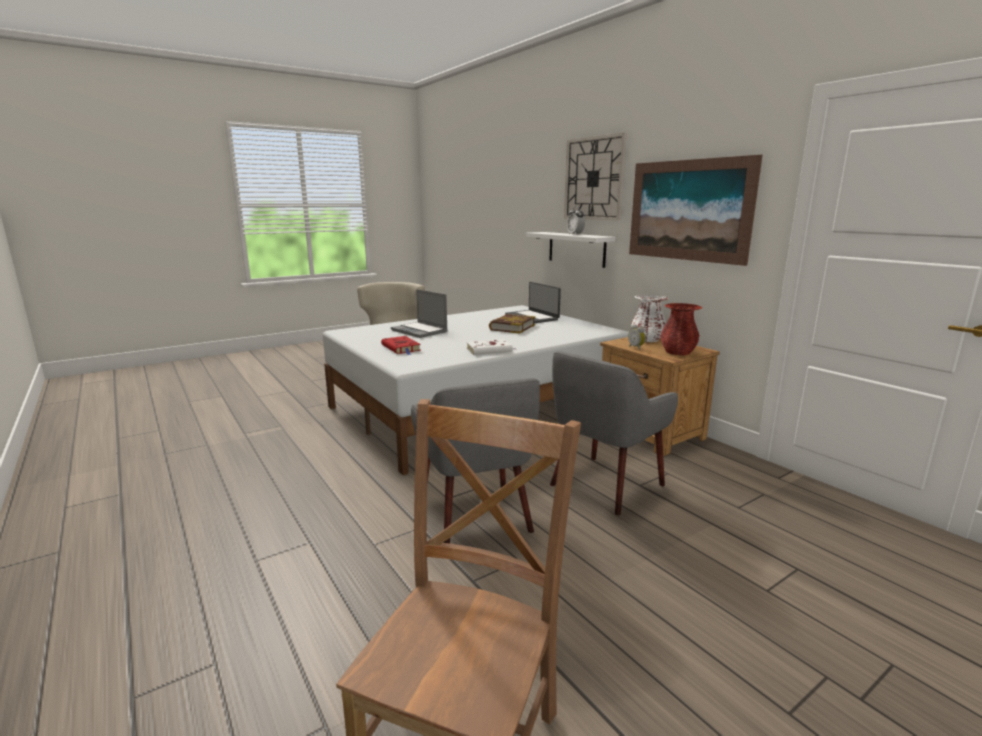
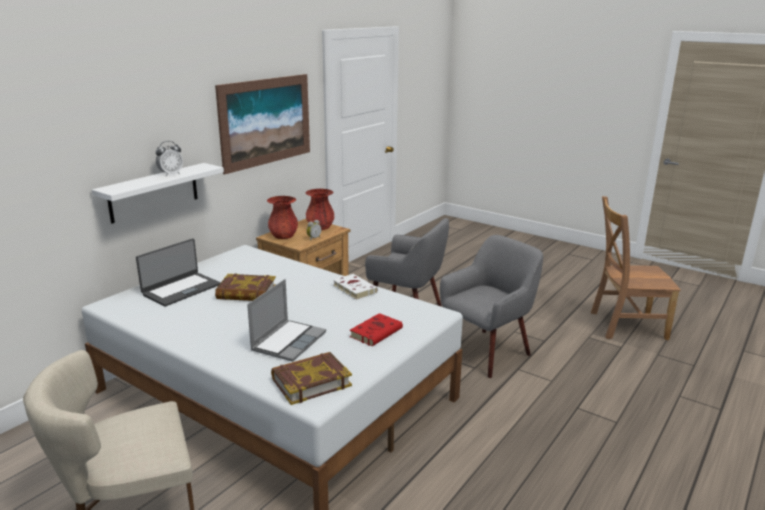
camera: 110 degrees left, 5 degrees up
wall clock [564,133,627,220] -> none
white vase [631,295,668,342] -> red vase [267,196,298,239]
none -> book [271,352,352,405]

